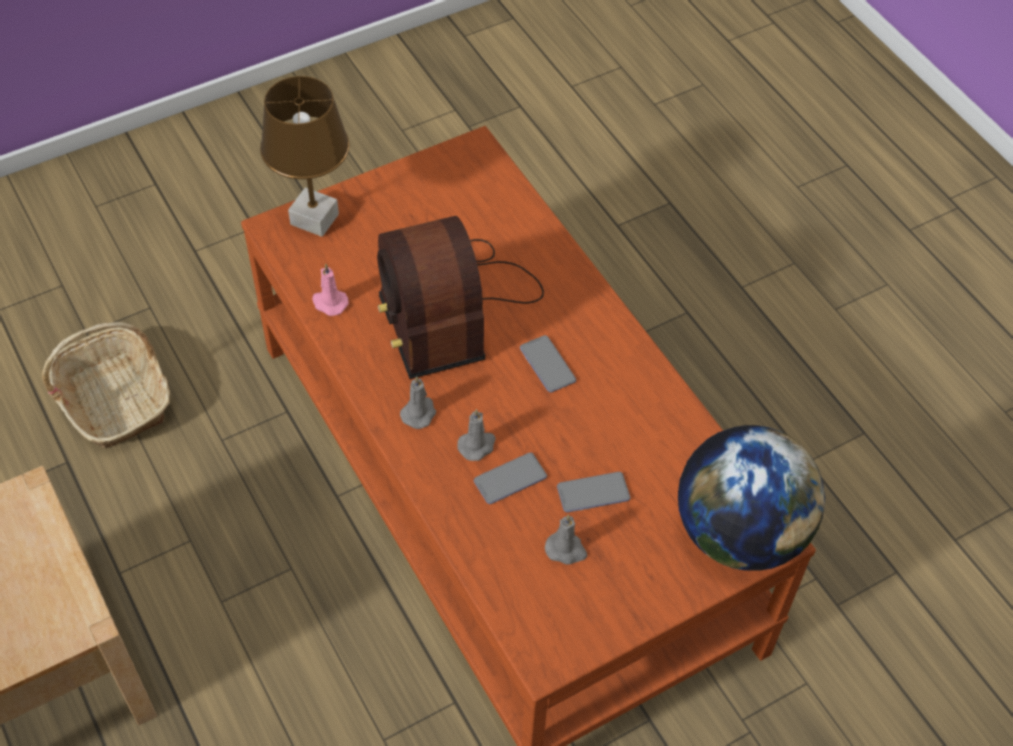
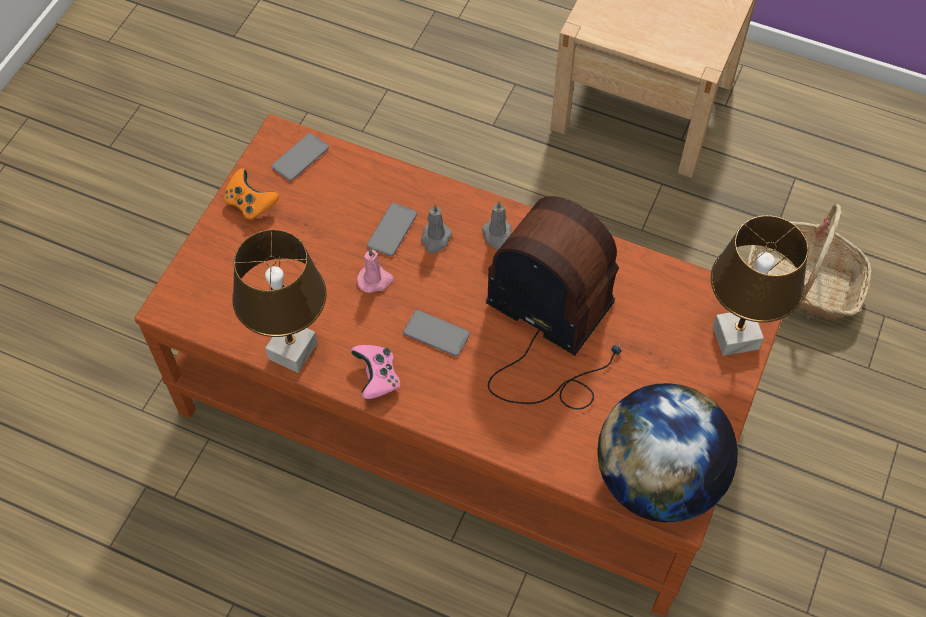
camera: 145 degrees right, 5 degrees up
pink candle [312,263,349,316] -> pink candle moved to [357,248,394,293]
grey candle [545,514,587,565] -> none
phone [557,472,631,512] -> phone moved to [271,133,329,181]
globe [678,425,825,571] -> globe moved to [598,383,738,523]
none -> orange game controller [224,168,279,220]
none -> brown table lamp [232,230,326,373]
none -> pink game controller [351,345,401,399]

